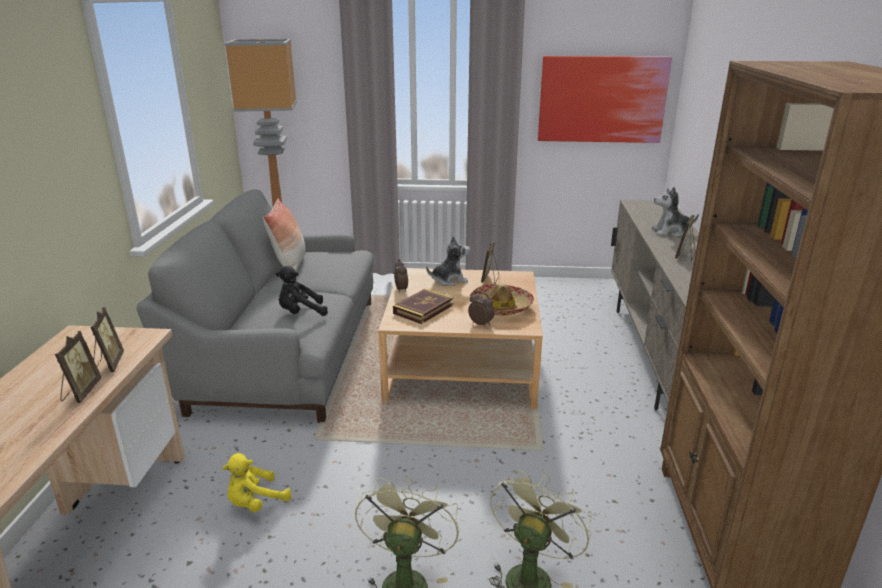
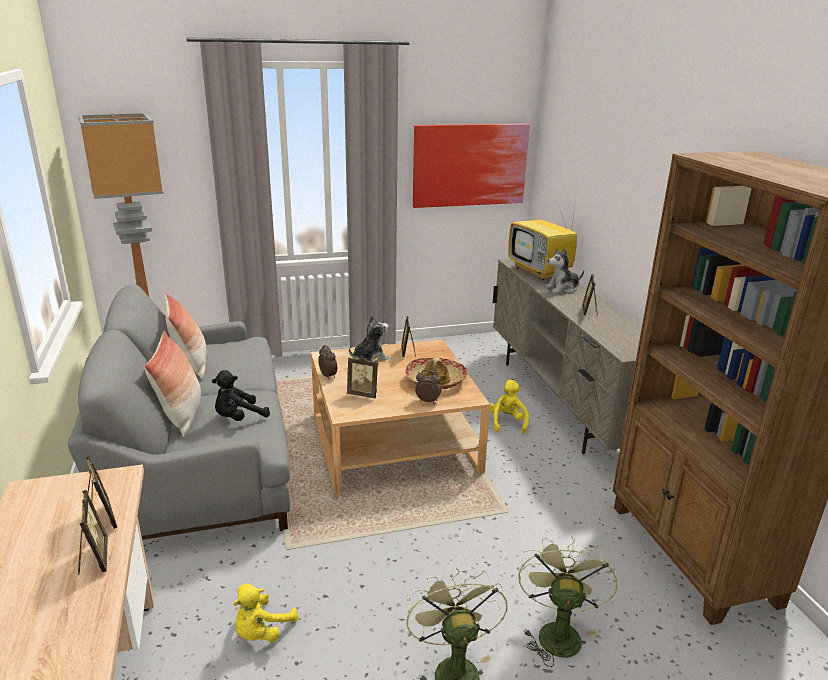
camera: 20 degrees left, 0 degrees up
book [393,289,453,324] -> picture frame [347,356,378,398]
none -> pillow [144,331,201,437]
none -> yellow plush toy [490,380,529,434]
none -> television [508,197,577,280]

